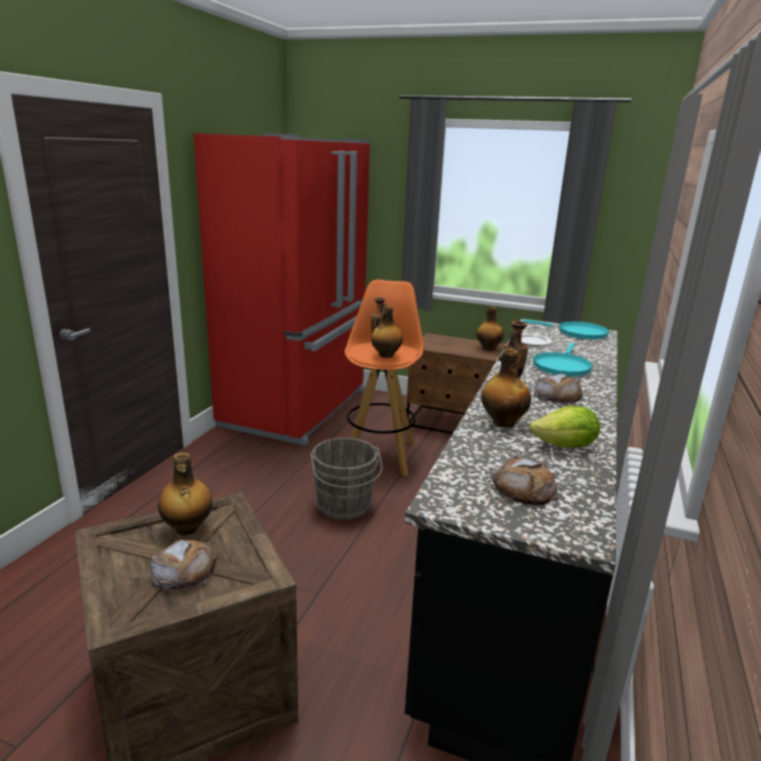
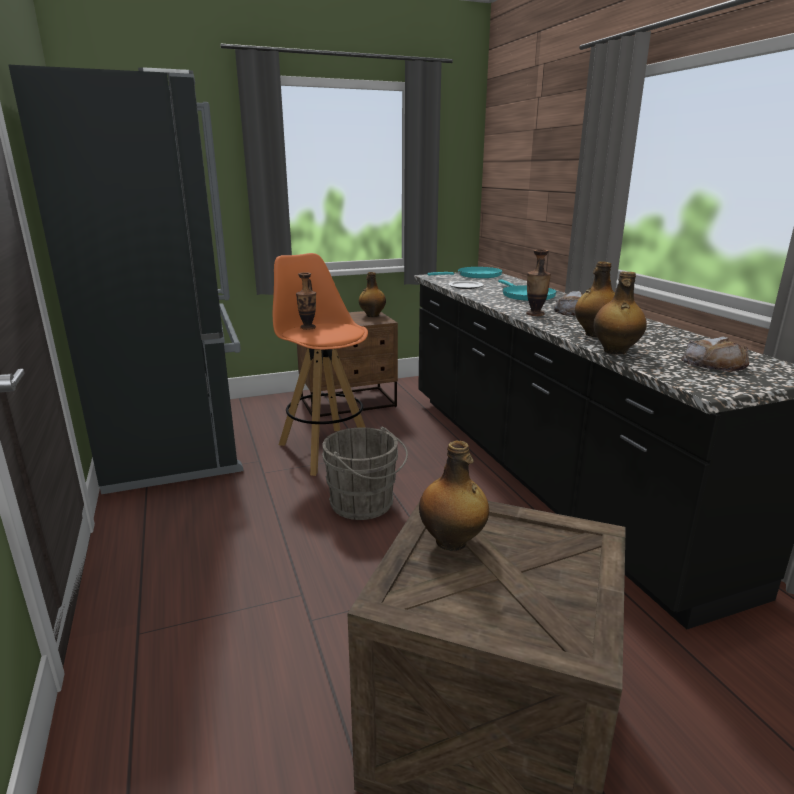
camera: 40 degrees left, 0 degrees up
bread [150,540,217,591] -> none
red fridge [193,133,371,446] -> black fridge [9,65,244,494]
bottle [371,306,403,358] -> bottle moved to [593,272,647,355]
lettuce [530,406,600,448] -> none

